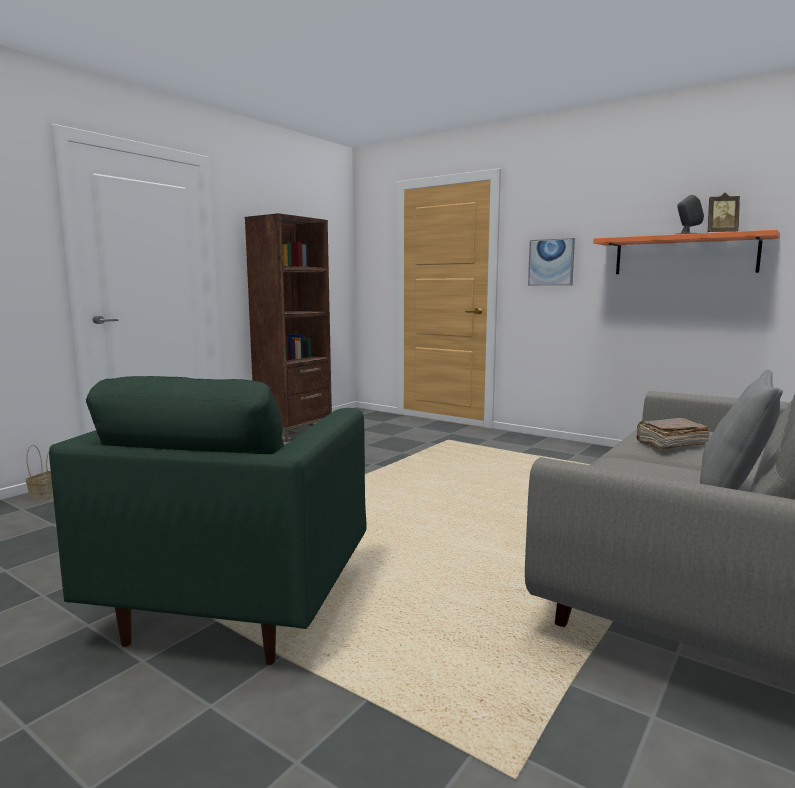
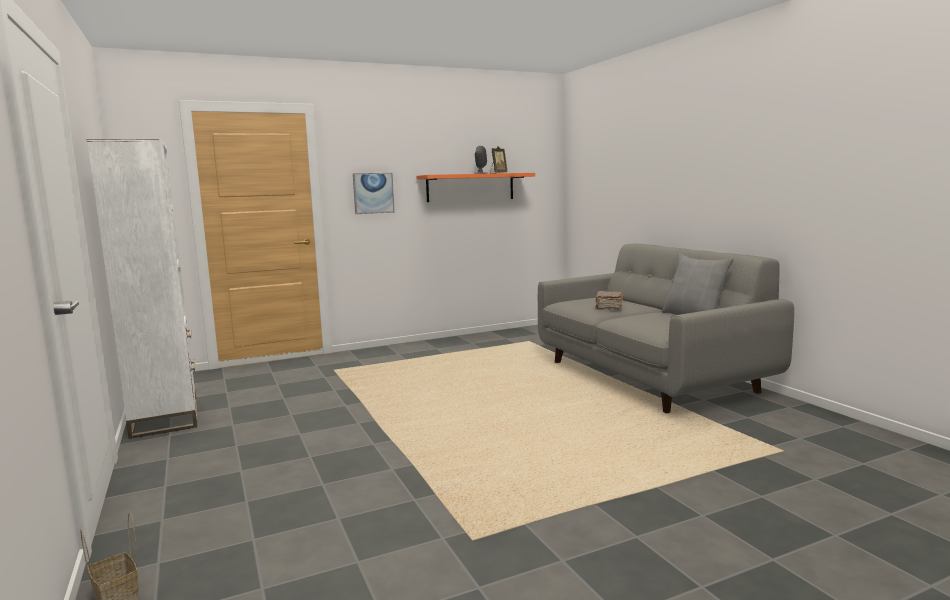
camera: 60 degrees left, 0 degrees up
green armchair [49,376,367,665] -> none
brown bookcase [245,213,332,442] -> white bookcase [87,139,197,439]

